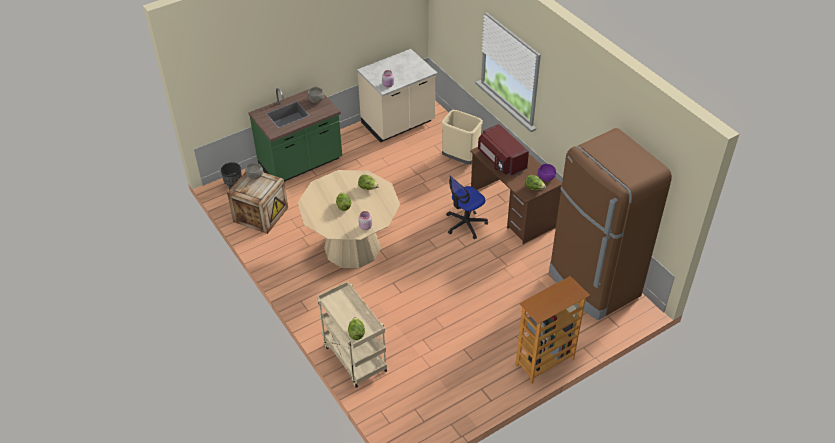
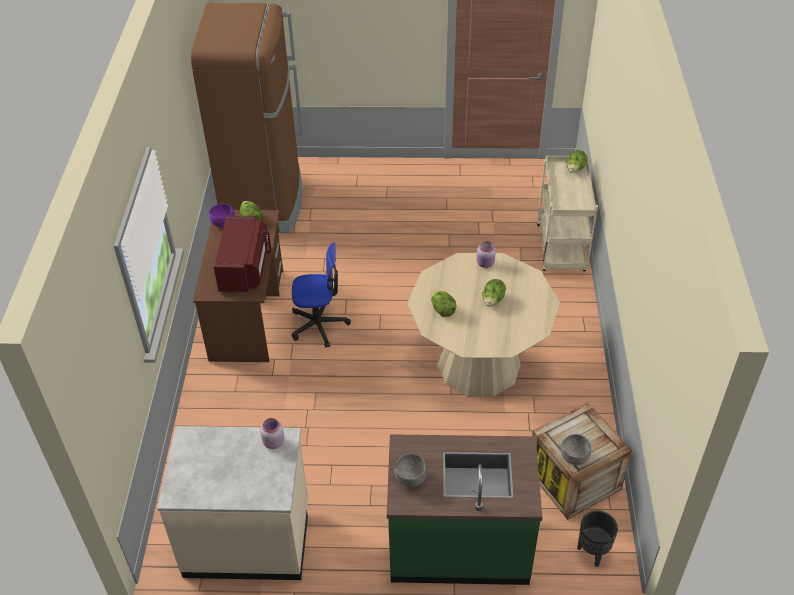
camera: 145 degrees left, 0 degrees up
beige trash can [442,110,483,164] -> none
bookcase [515,276,590,384] -> none

